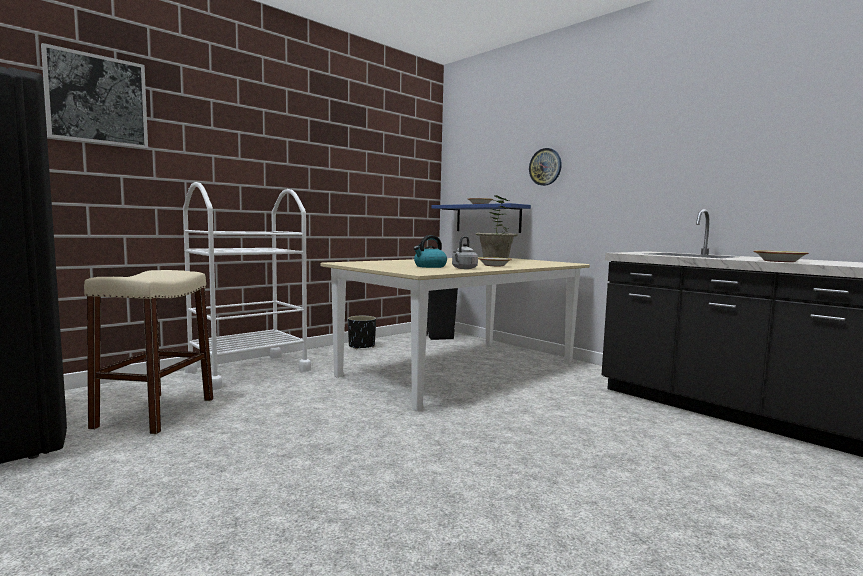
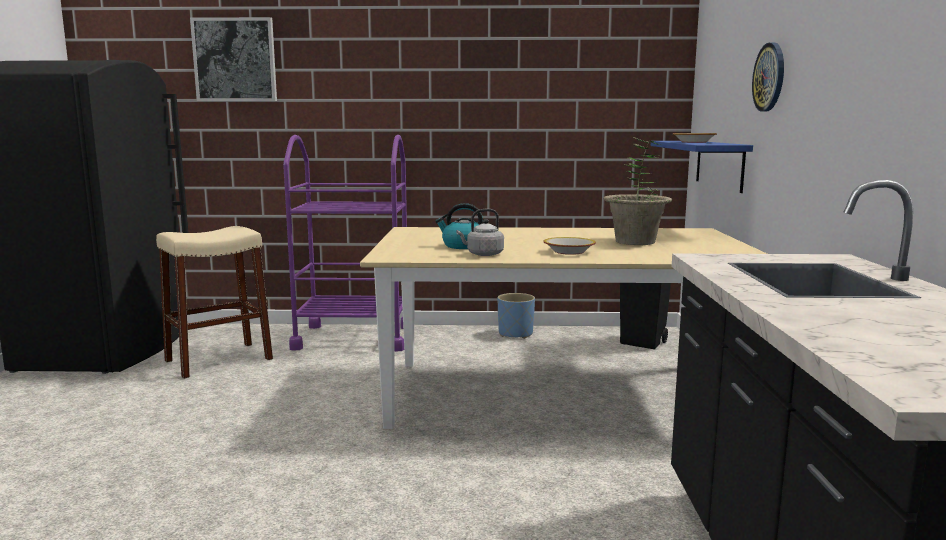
camera: 45 degrees right, 5 degrees up
white cart [183,182,311,390] -> purple cart [283,135,407,352]
black planter [348,316,376,349] -> blue planter [498,293,535,339]
bowl [753,250,809,262] -> none

